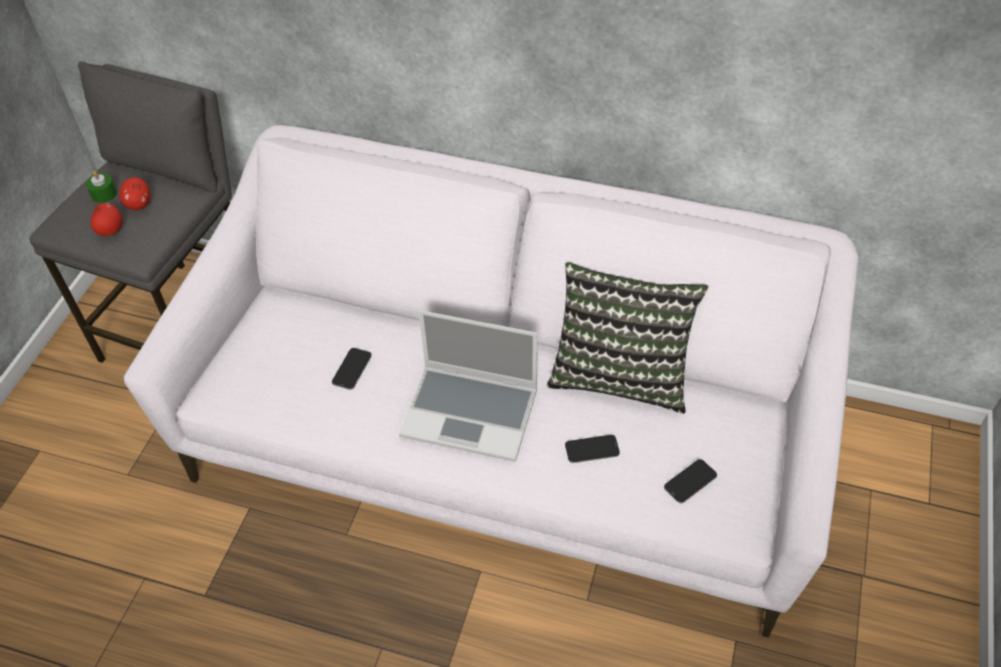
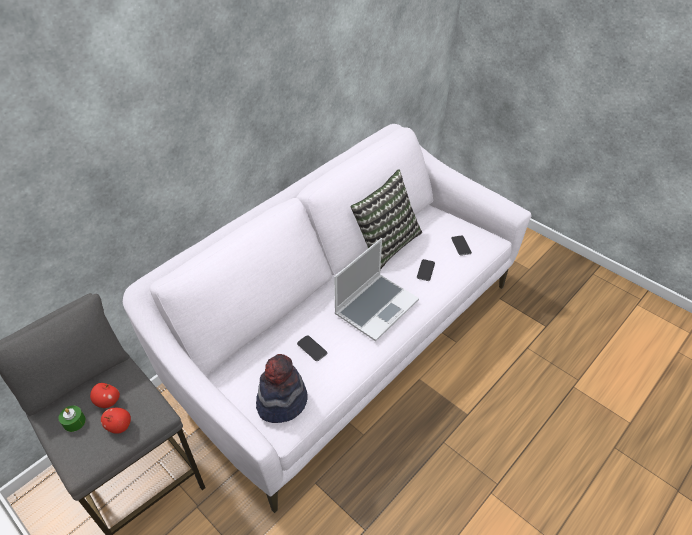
camera: 65 degrees left, 5 degrees down
none -> hat [256,354,308,423]

